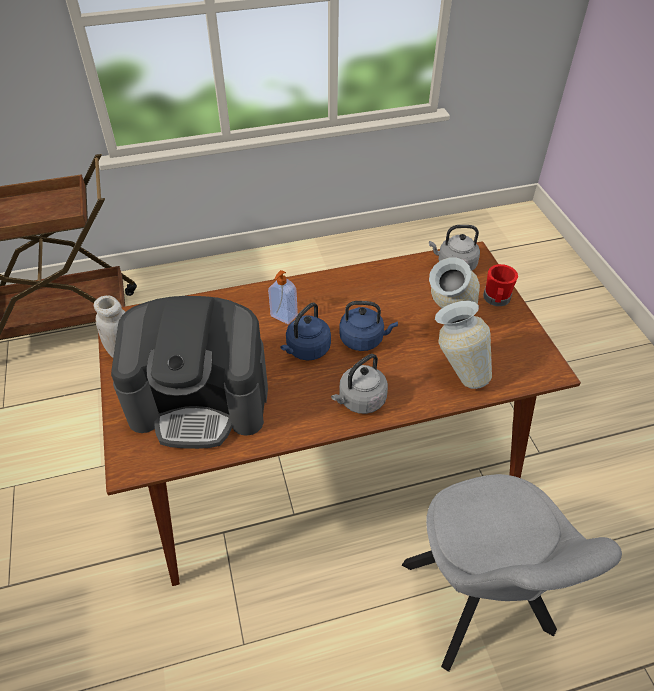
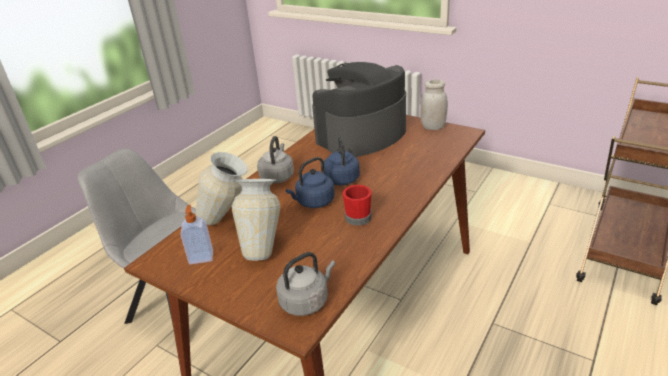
camera: 140 degrees right, 15 degrees down
soap dispenser [268,270,298,324] -> soap dispenser moved to [181,205,213,264]
red mug [483,264,518,306] -> red mug moved to [343,185,372,226]

